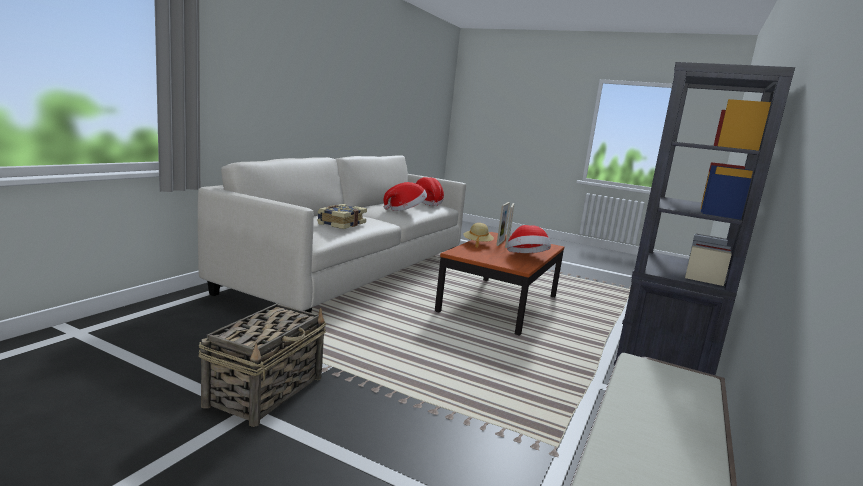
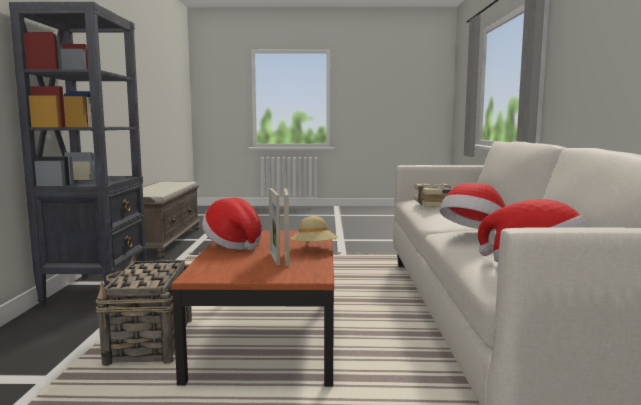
camera: 155 degrees right, 5 degrees down
basket [199,303,326,427] -> basket moved to [96,255,192,366]

